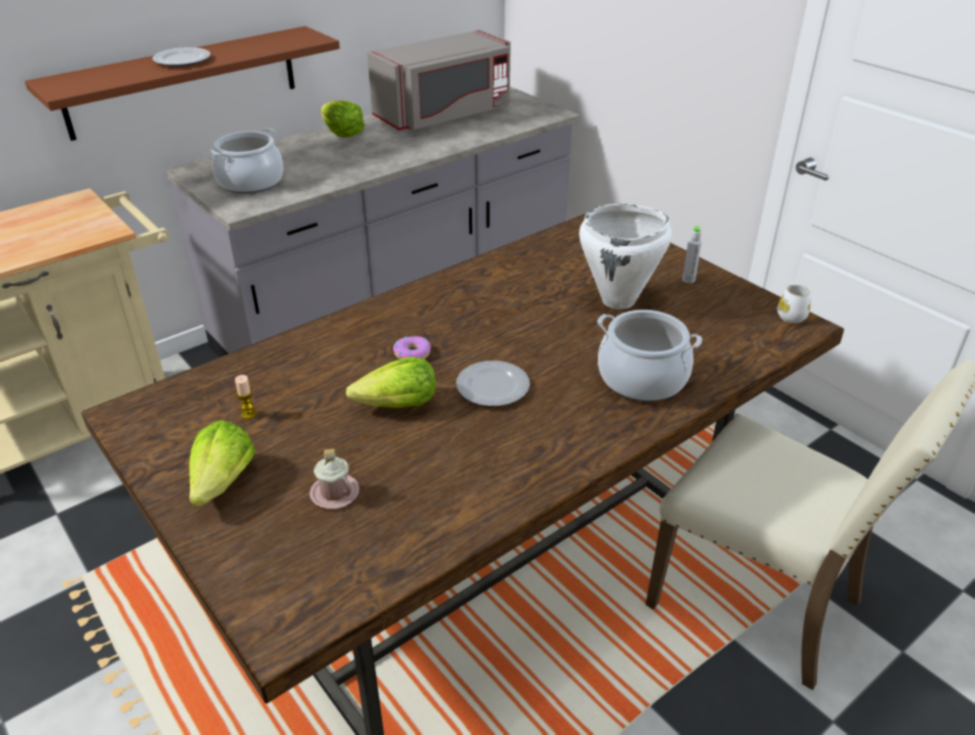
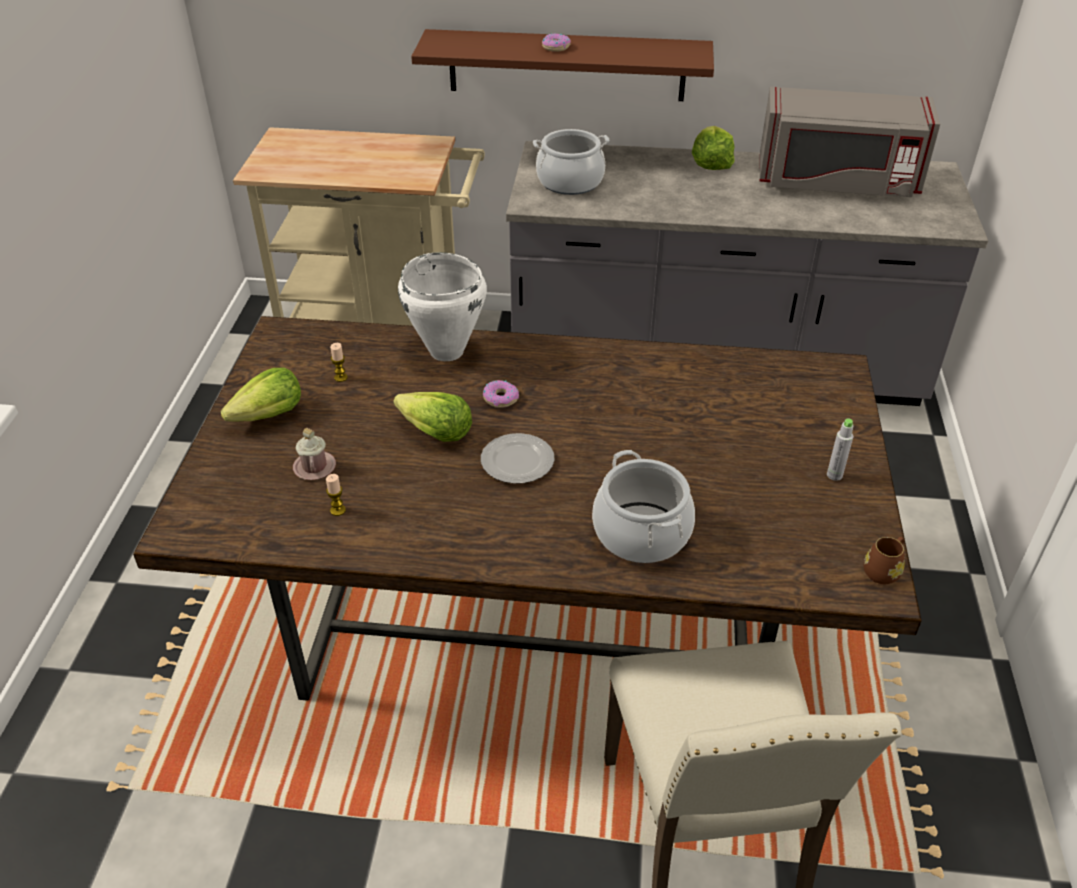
camera: 45 degrees right, 5 degrees up
plate [152,47,211,67] -> donut [542,34,571,52]
white cooking pot [579,204,672,309] -> white cooking pot moved to [398,252,487,361]
white mug [777,284,810,323] -> brown mug [863,537,905,584]
none -> candle [326,474,346,516]

